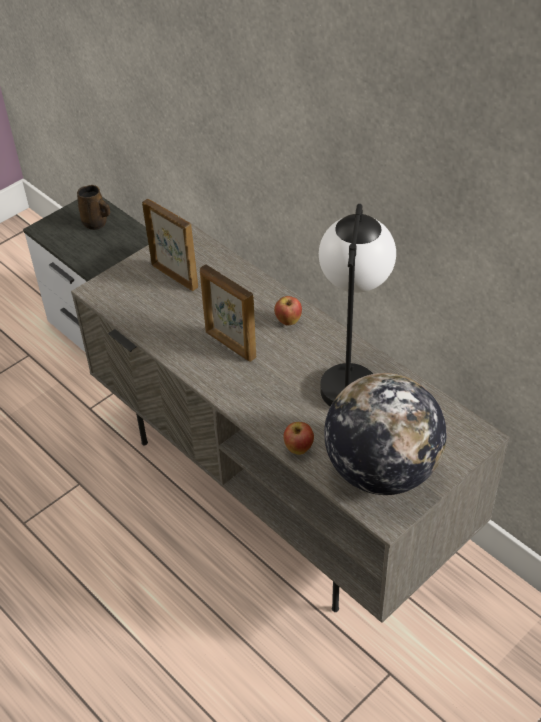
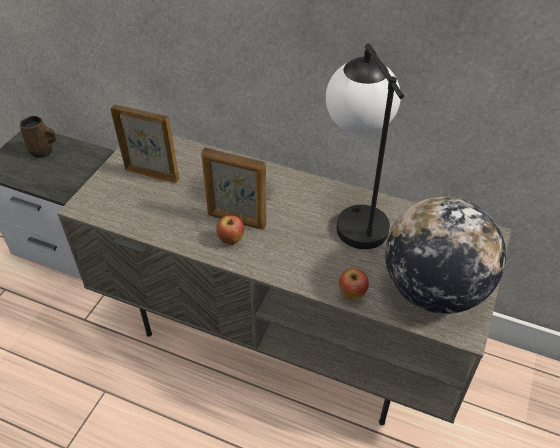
camera: 25 degrees left, 0 degrees up
apple [274,296,302,326] -> apple moved to [216,215,244,245]

